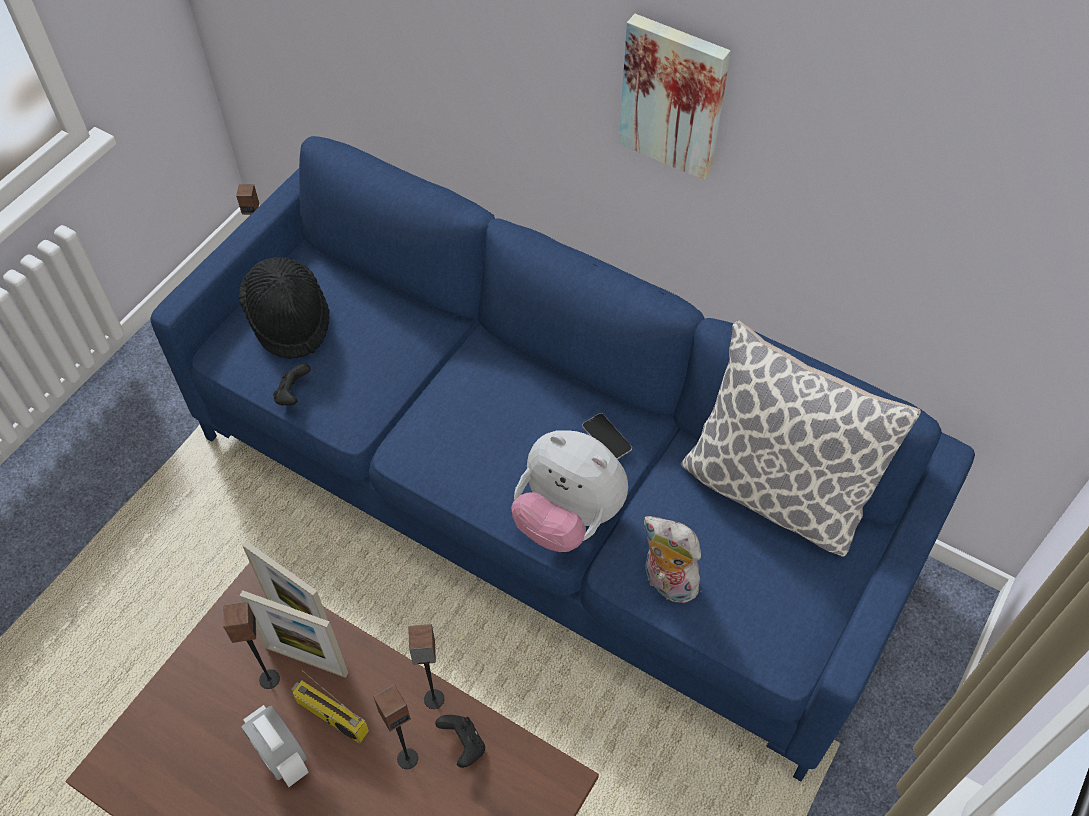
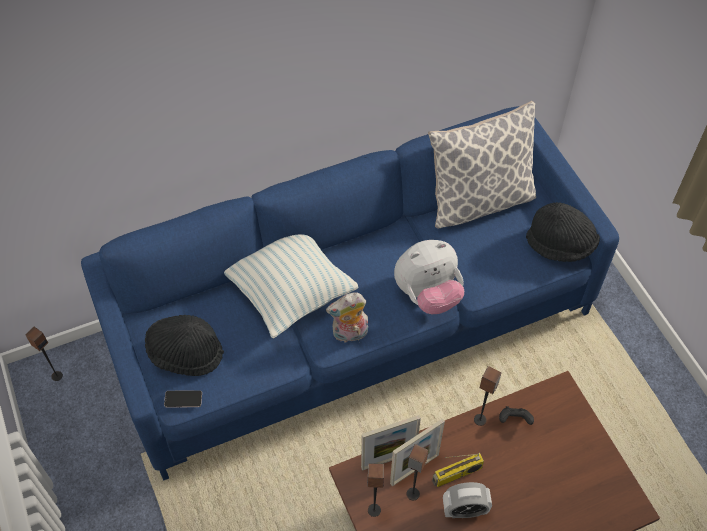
camera: 55 degrees left, 0 degrees up
black game controller [273,364,311,406] -> none
speaker [373,684,418,769] -> speaker moved to [367,463,384,517]
phone [582,413,632,459] -> phone moved to [164,390,202,407]
picture [619,14,731,180] -> none
plush toy [643,516,702,603] -> plush toy moved to [326,292,368,343]
none -> pillow [224,234,359,339]
none -> black hat [526,202,600,262]

